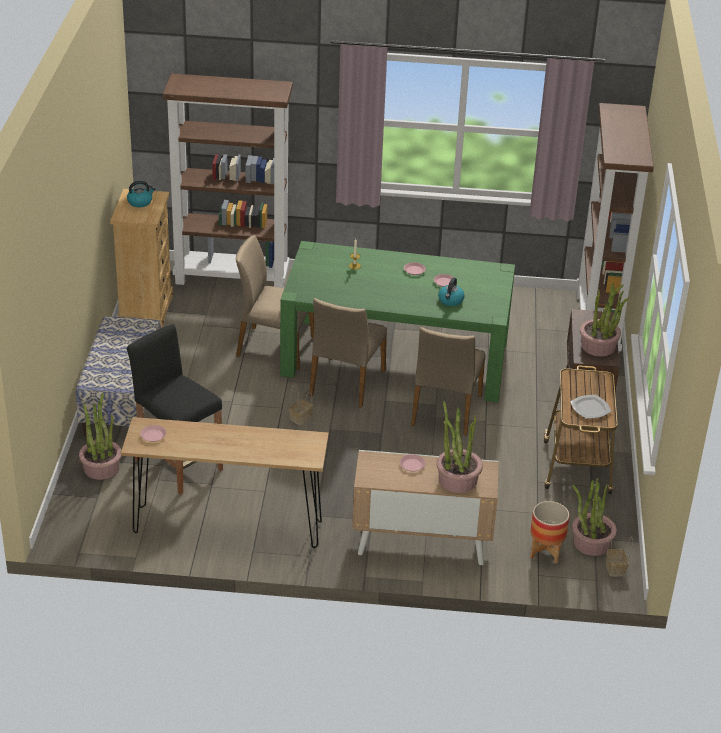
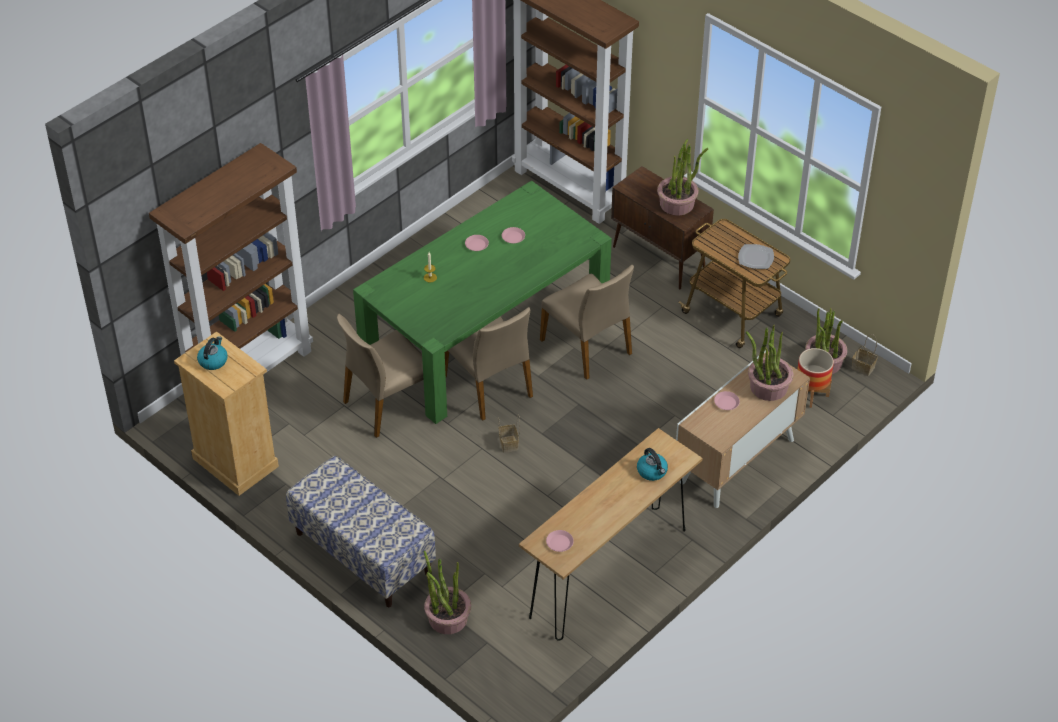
camera: 50 degrees left, 10 degrees up
black stool [127,324,223,495] -> none
kettle [438,278,465,306] -> kettle moved to [637,448,668,481]

